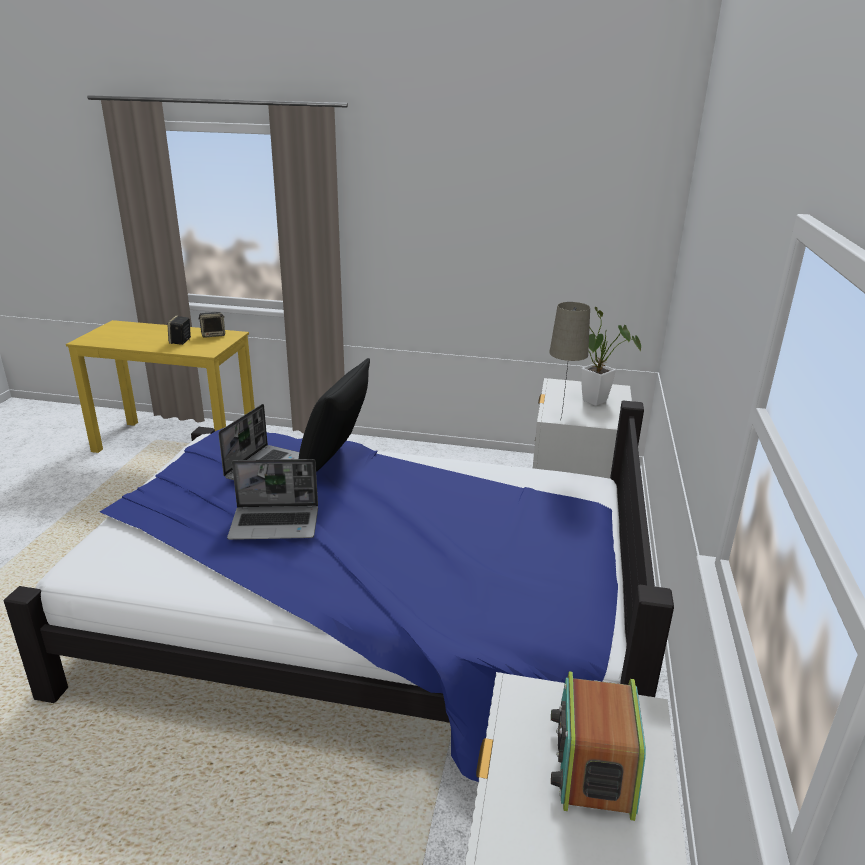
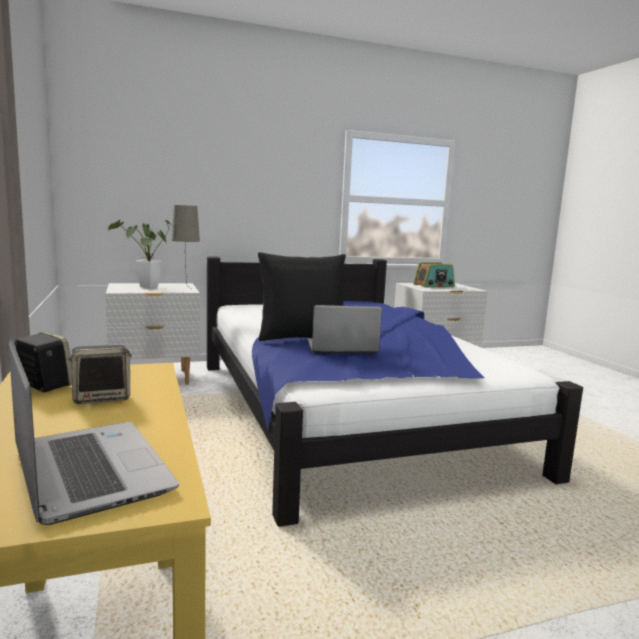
camera: 120 degrees left, 15 degrees down
laptop [227,459,318,540] -> laptop moved to [9,339,179,525]

